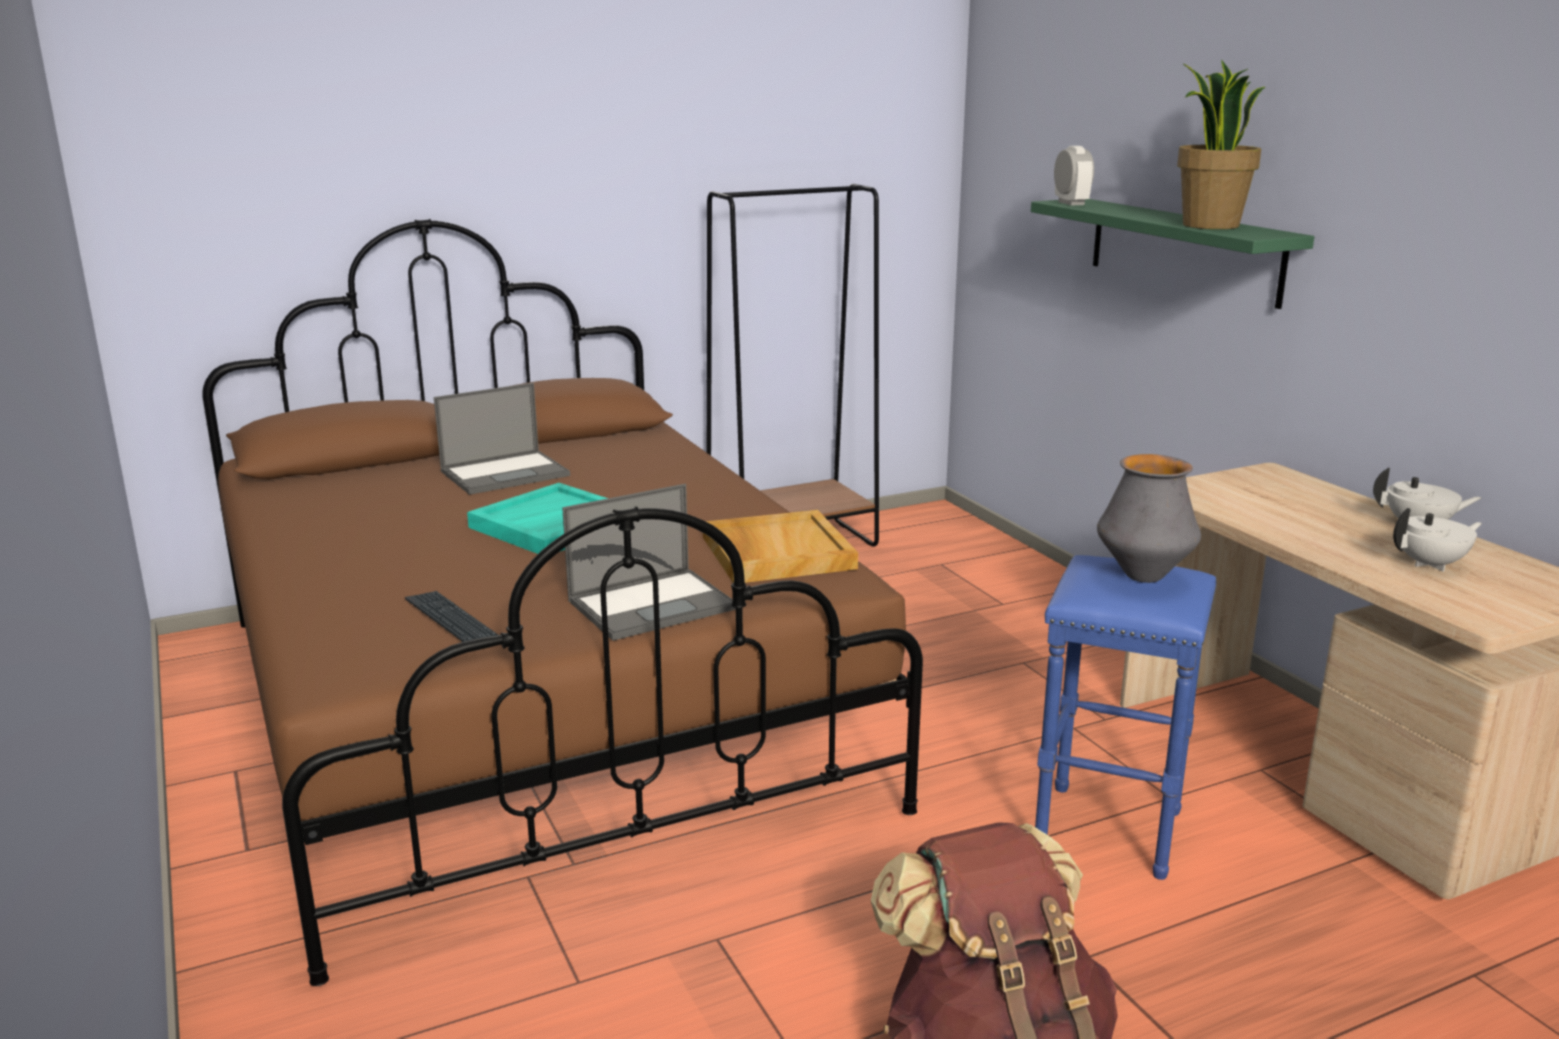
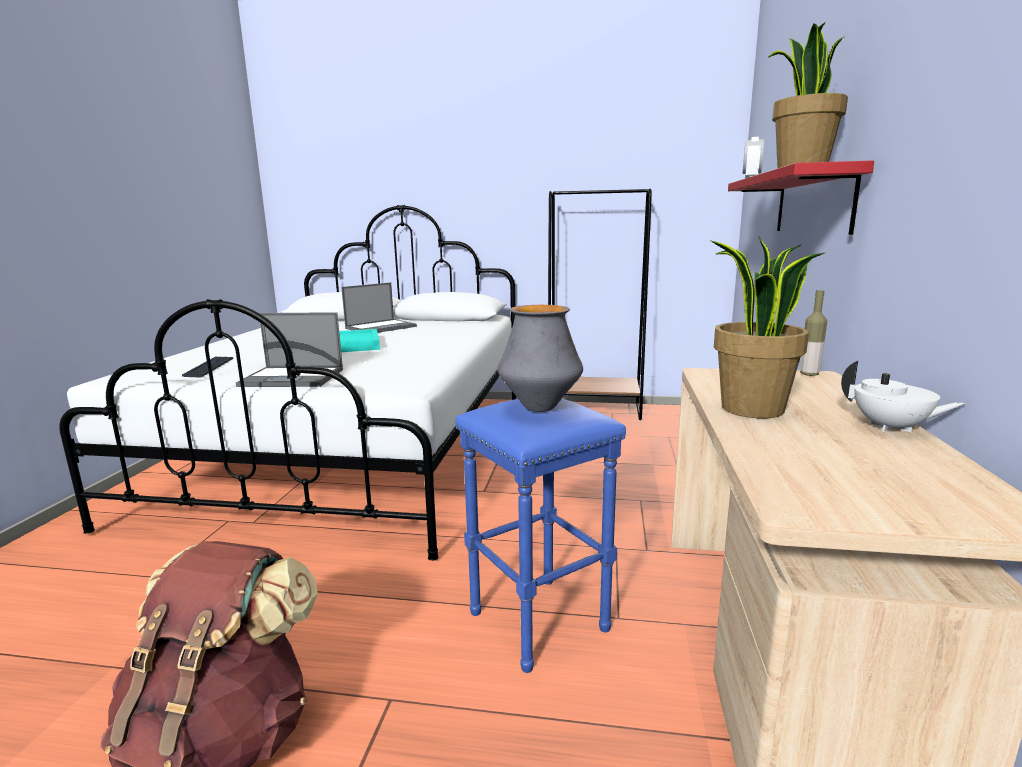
camera: 35 degrees right, 5 degrees down
brown bed [202,219,923,986] -> white bed [59,205,516,561]
laptop [434,383,570,495] -> laptop turned 45 degrees counterclockwise [341,282,417,333]
beige tray [703,510,858,583] -> none
green shelf [1031,199,1314,309] -> red shelf [728,160,874,235]
white teapot [1393,508,1482,572] -> none
none -> potted plant [711,236,825,418]
none -> bottle [800,290,827,376]

